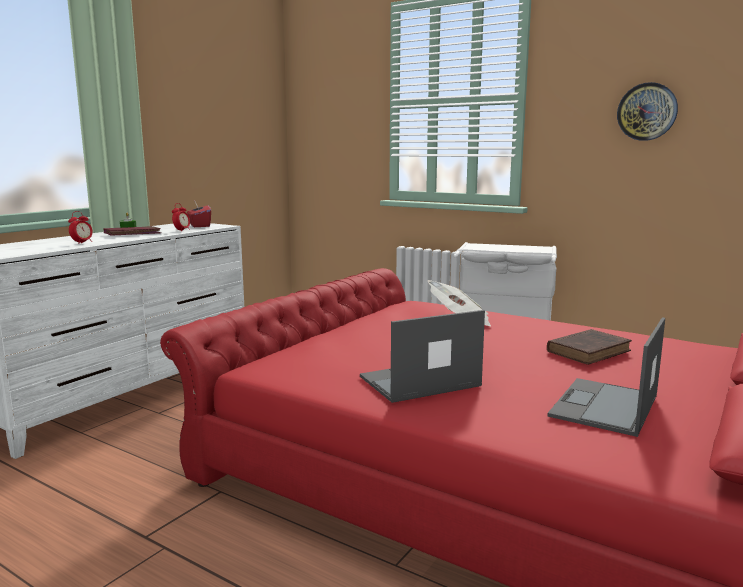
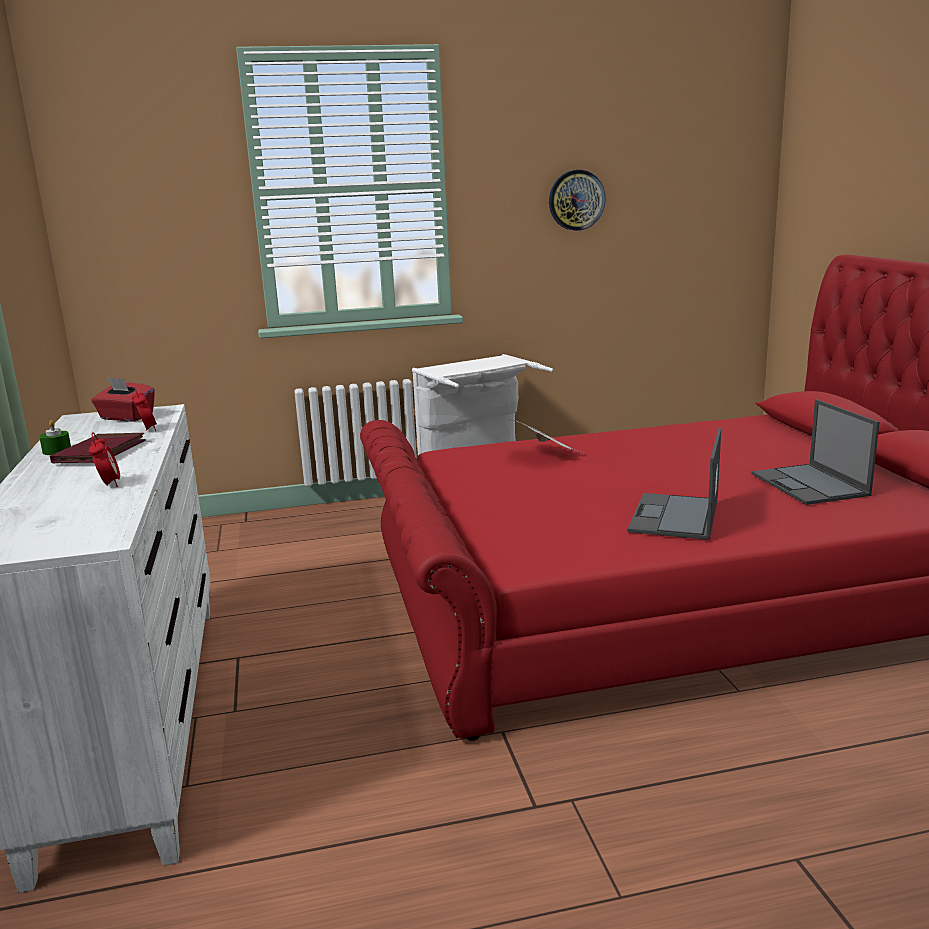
camera: 45 degrees left, 5 degrees up
brown book [547,329,632,365] -> none

